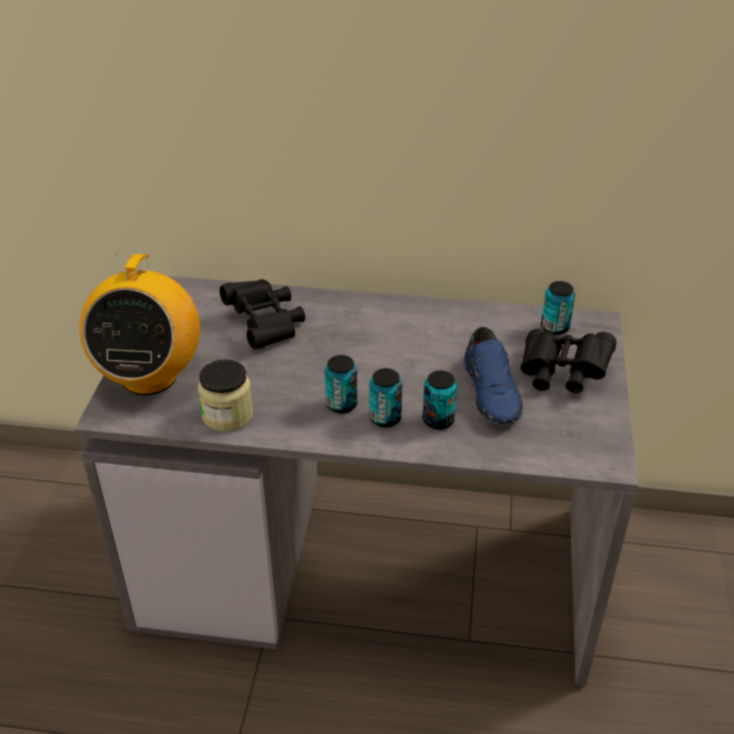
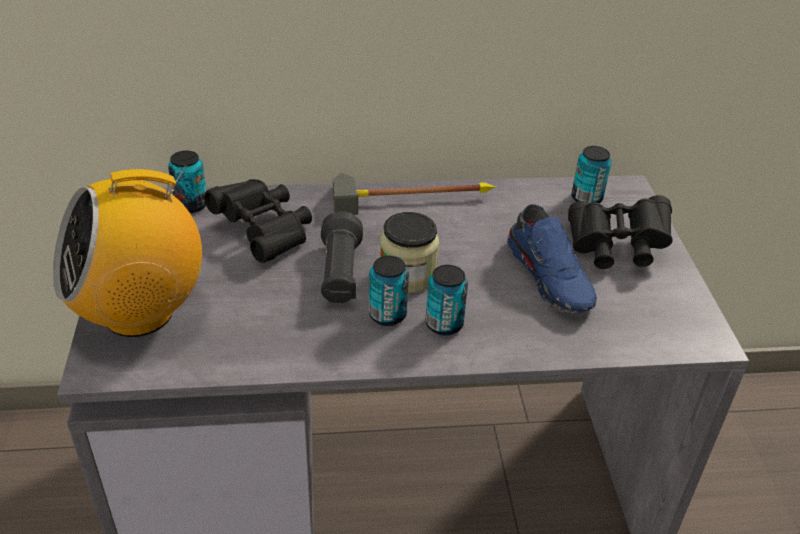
camera: 15 degrees left, 0 degrees up
radio [79,254,200,395] -> radio turned 75 degrees clockwise [53,165,202,337]
jar [198,359,253,432] -> jar moved to [380,212,439,293]
can [423,370,457,430] -> can moved to [168,151,206,213]
none -> black flashlight [321,211,363,303]
none -> hammer [333,173,495,215]

